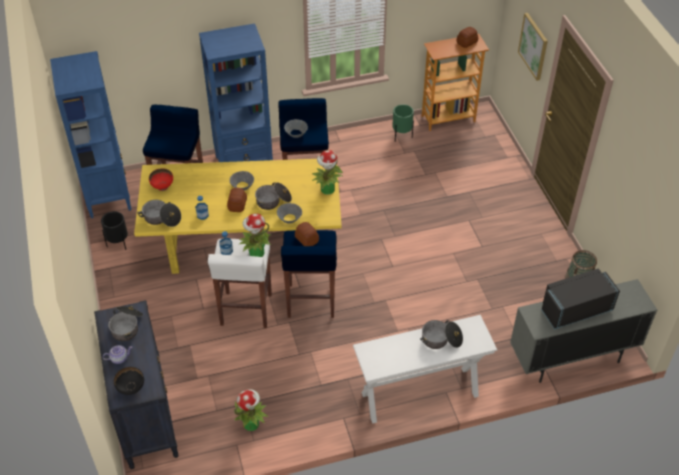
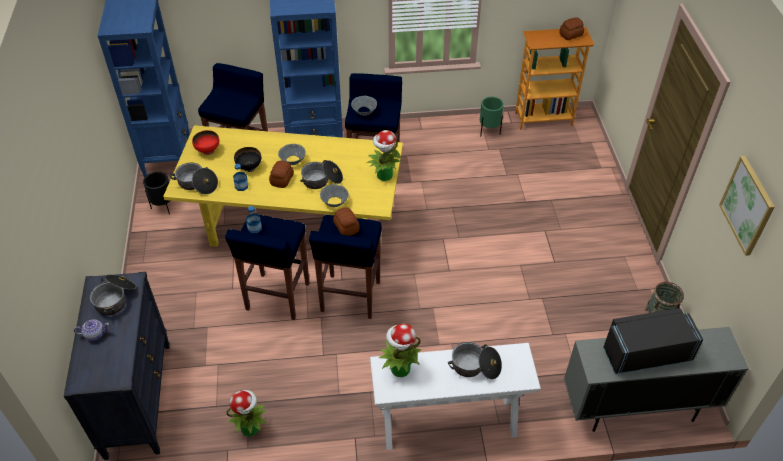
camera: 10 degrees right, 0 degrees up
black bowl [114,367,144,395] -> black bowl moved to [234,147,261,172]
white stool [208,239,272,328] -> blue stool [225,215,309,320]
potted plant [239,213,271,257] -> potted plant moved to [379,324,421,377]
picture [518,13,548,81] -> picture moved to [719,156,775,256]

